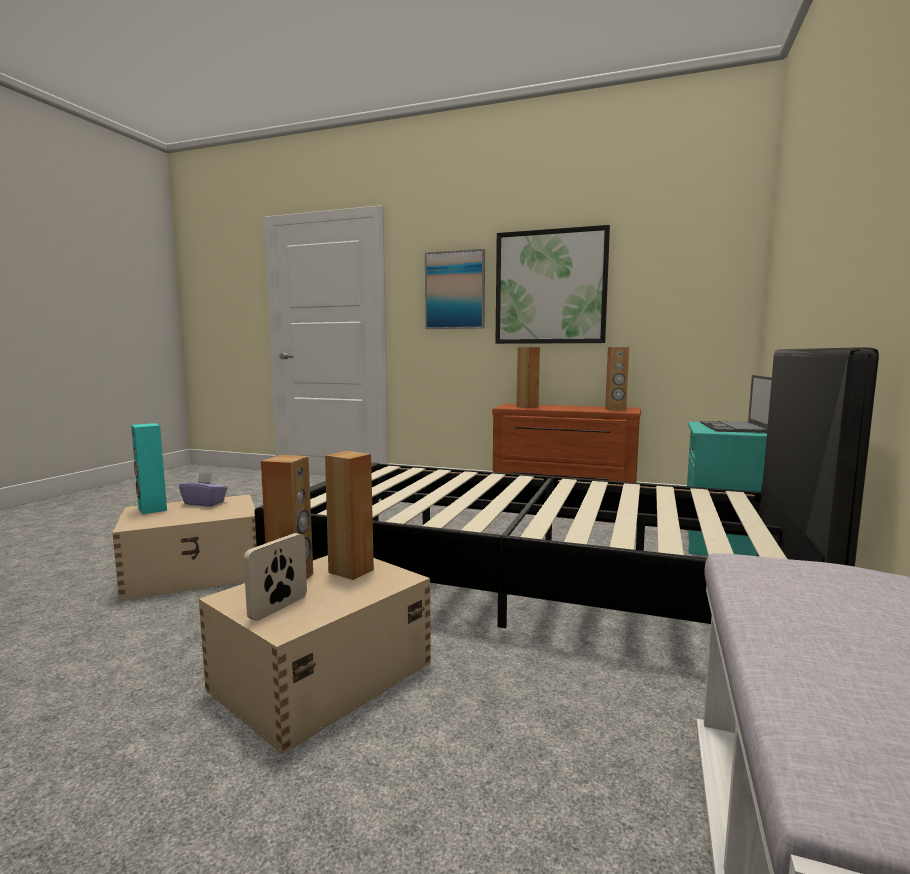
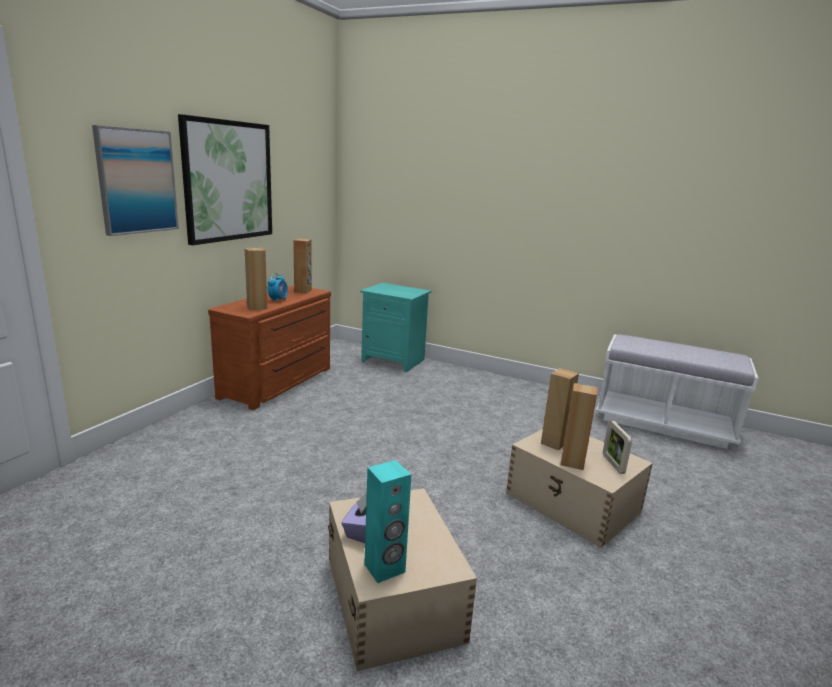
camera: 85 degrees left, 10 degrees up
picture frame [244,533,307,621] -> picture frame turned 45 degrees clockwise [603,421,632,474]
black bed [254,347,879,628] -> none
laptop [700,375,772,433] -> none
none -> alarm clock [268,273,288,303]

